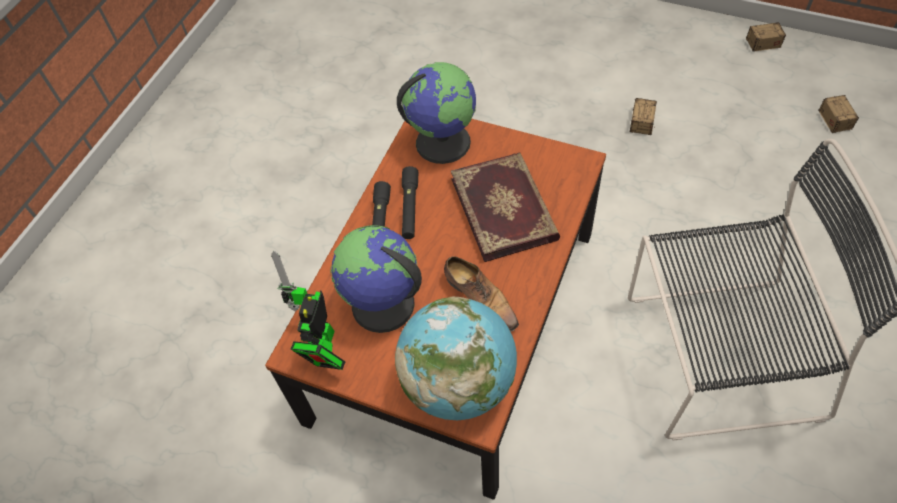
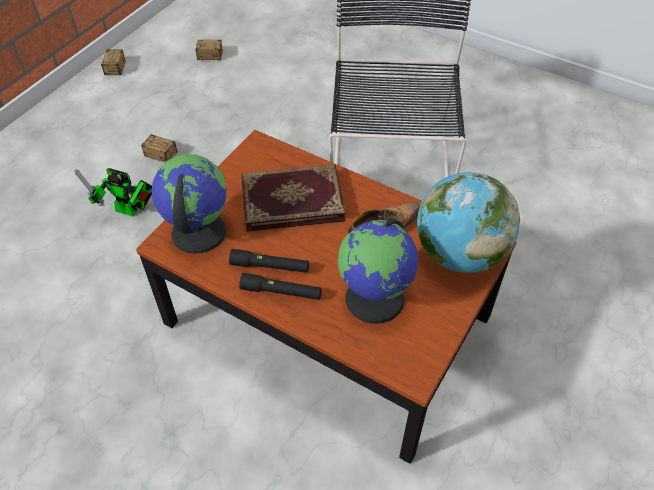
camera: 85 degrees left, 5 degrees down
toy robot [271,251,345,370] -> toy robot moved to [74,168,152,217]

